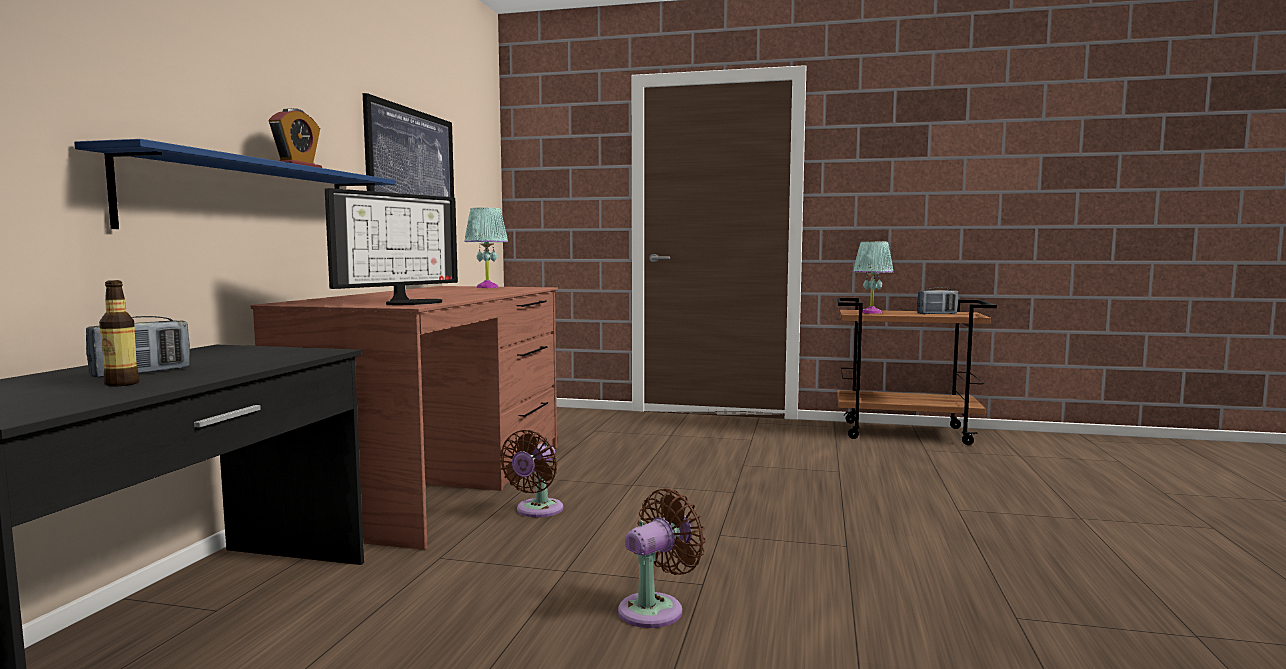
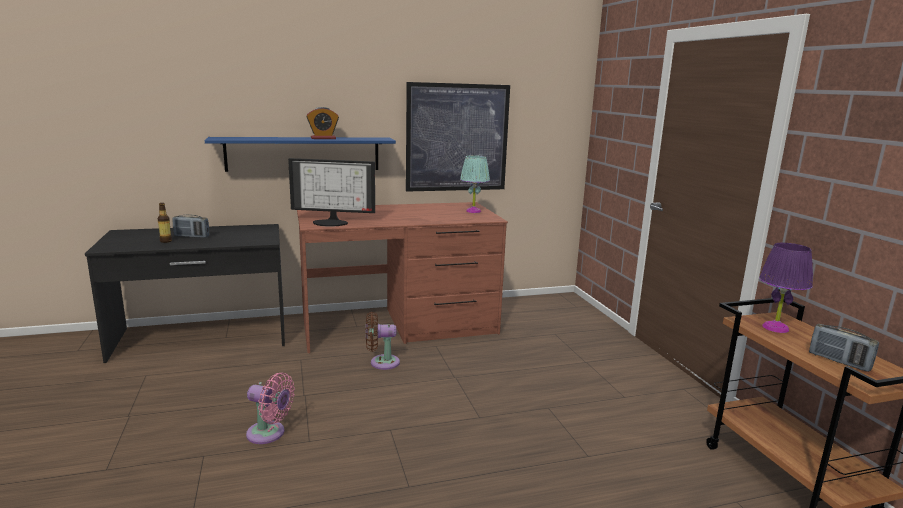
camera: 60 degrees right, 10 degrees up
brown fan [618,488,706,628] -> pink fan [246,373,295,444]
turquoise table lamp [853,242,893,314] -> purple table lamp [759,243,813,333]

